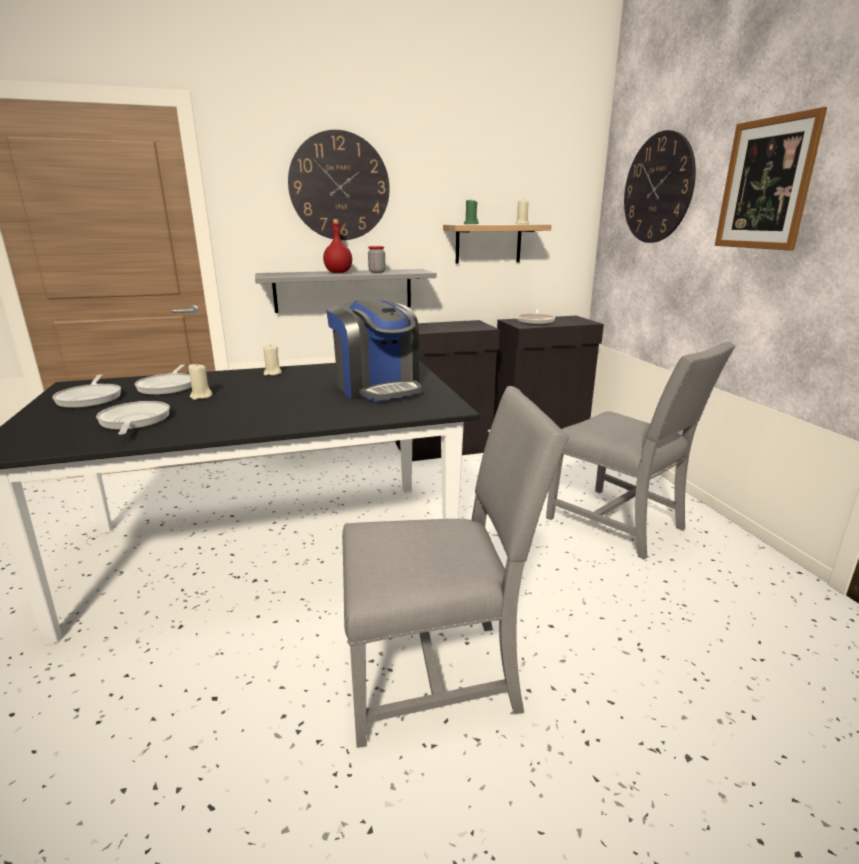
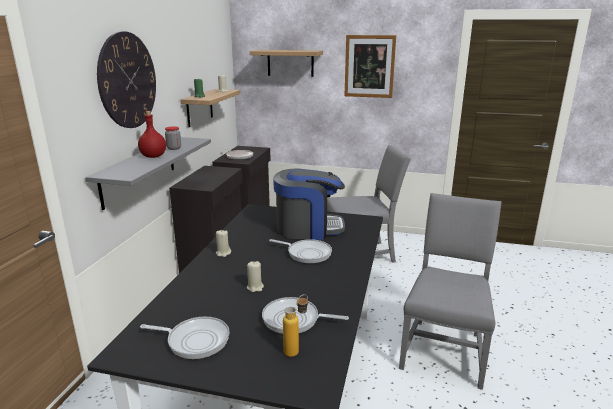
camera: 60 degrees left, 0 degrees up
frying pan [135,364,192,395] -> frying pan moved to [269,239,332,264]
wall clock [624,130,696,243] -> shelf [250,50,323,77]
none -> bottle [283,294,308,357]

